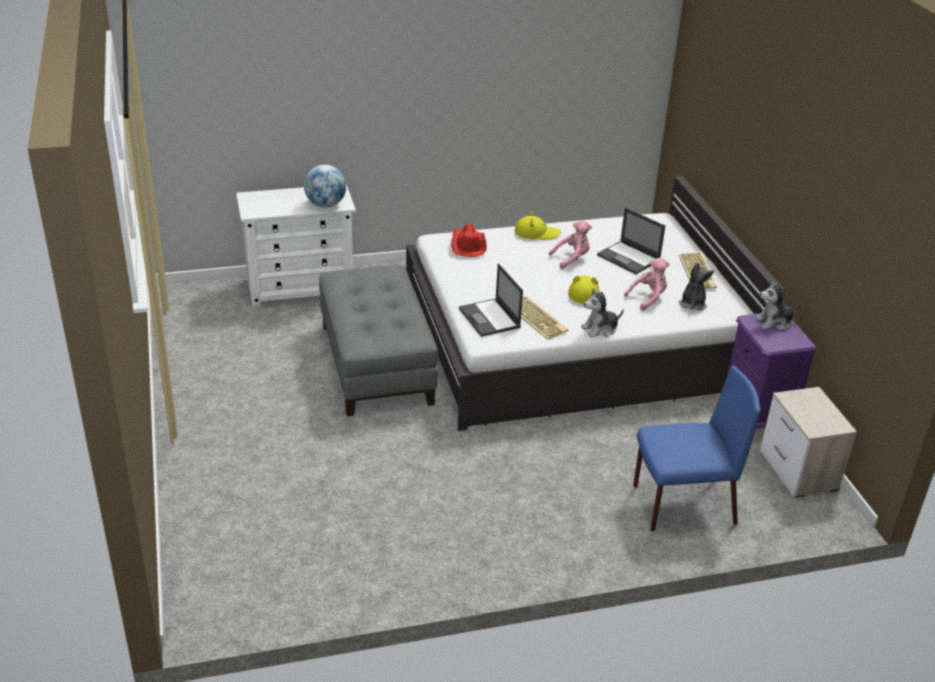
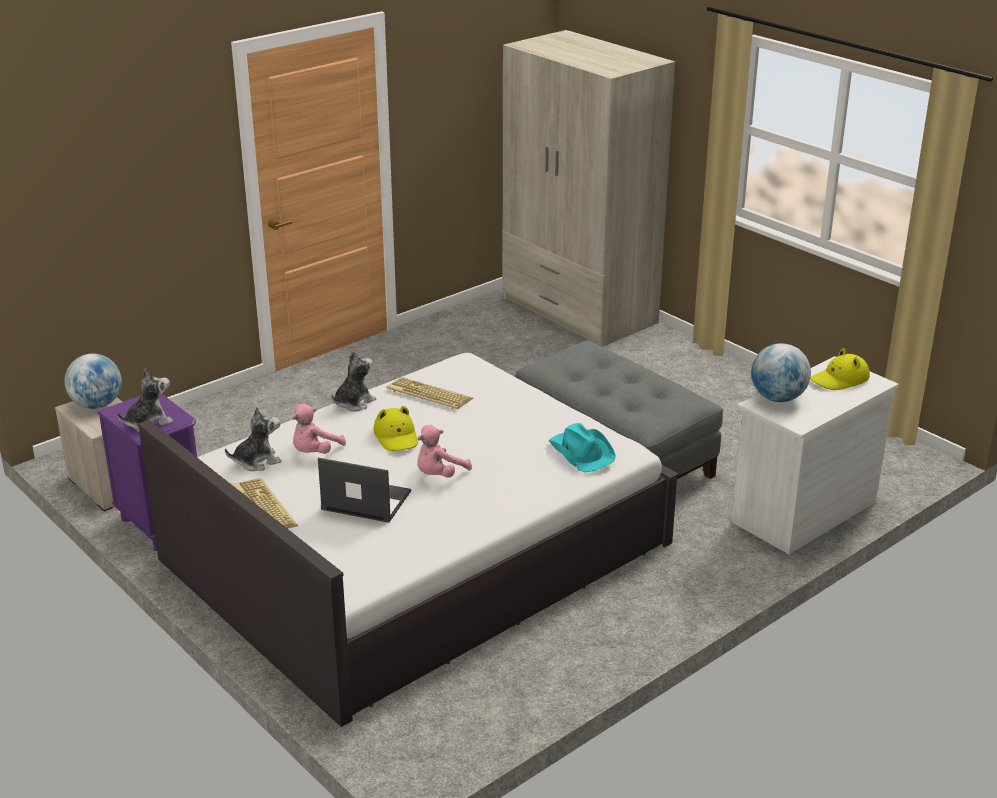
camera: 155 degrees right, 5 degrees down
red hat [451,223,487,257] -> turquoise hat [549,423,616,472]
laptop [459,263,523,337] -> none
yellow hat [515,211,561,240] -> yellow hat moved to [810,348,870,390]
blue chair [633,365,760,531] -> none
plush toy [679,262,714,311] -> plush toy turned 105 degrees counterclockwise [225,407,282,471]
none -> globe [64,354,122,409]
none -> beige wardrobe [502,30,675,347]

